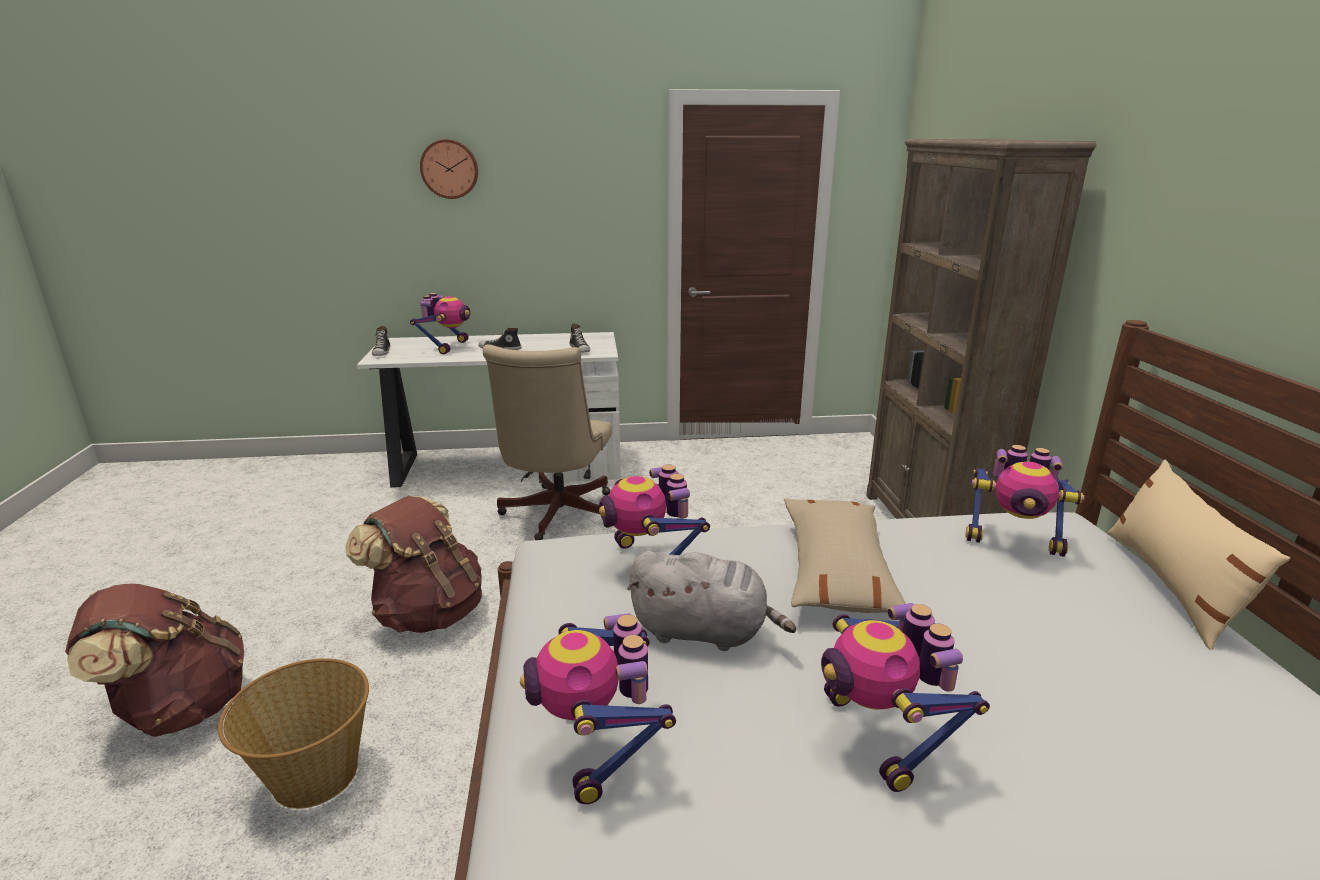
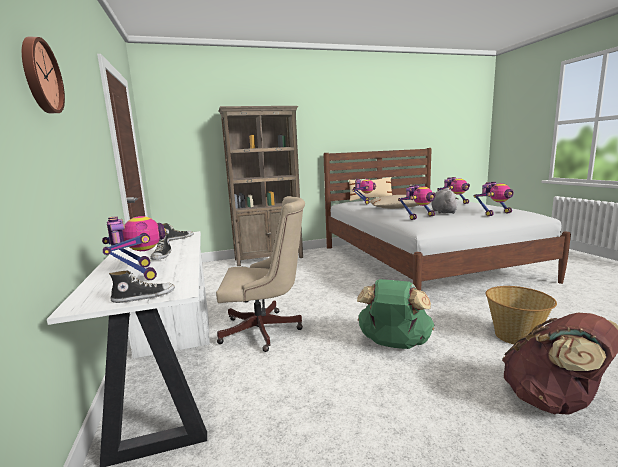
camera: 100 degrees left, 10 degrees down
brown backpack [345,496,482,633] -> green backpack [357,279,435,349]
toy robot [410,293,470,354] -> toy robot turned 60 degrees clockwise [102,216,166,280]

